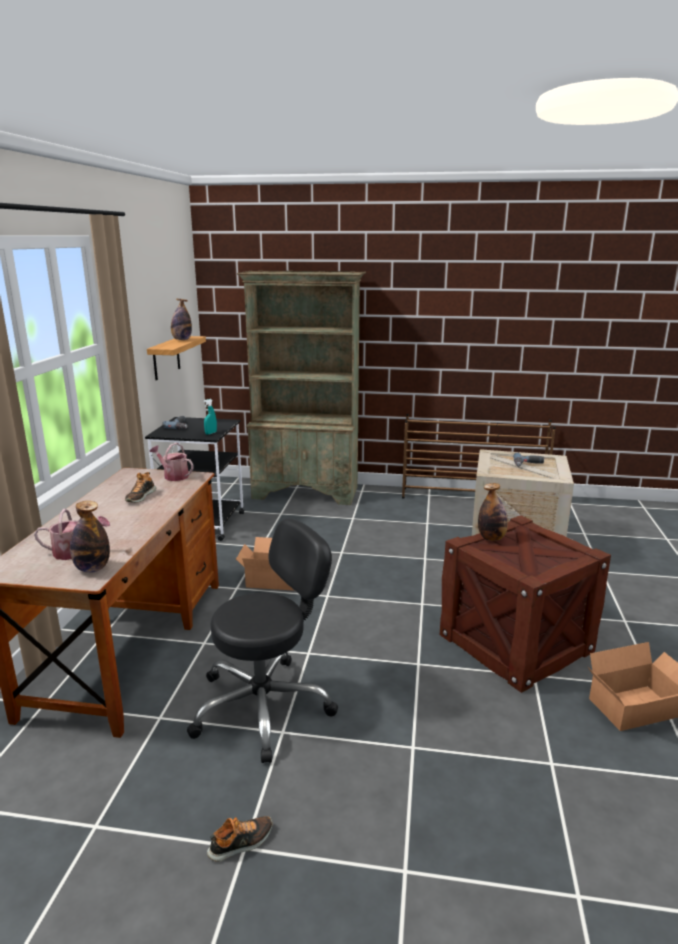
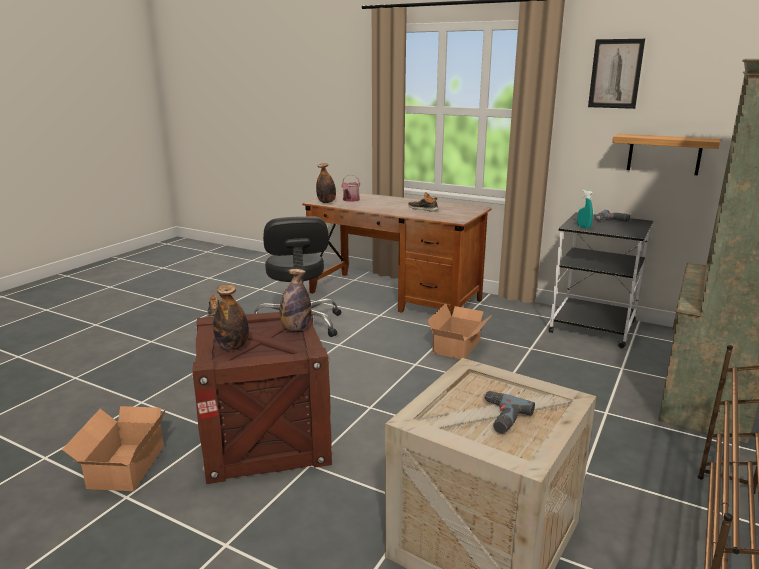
camera: 110 degrees right, 0 degrees up
watering can [150,443,193,481] -> none
bottle [171,299,192,340] -> bottle moved to [213,284,249,350]
none -> picture [588,39,645,109]

